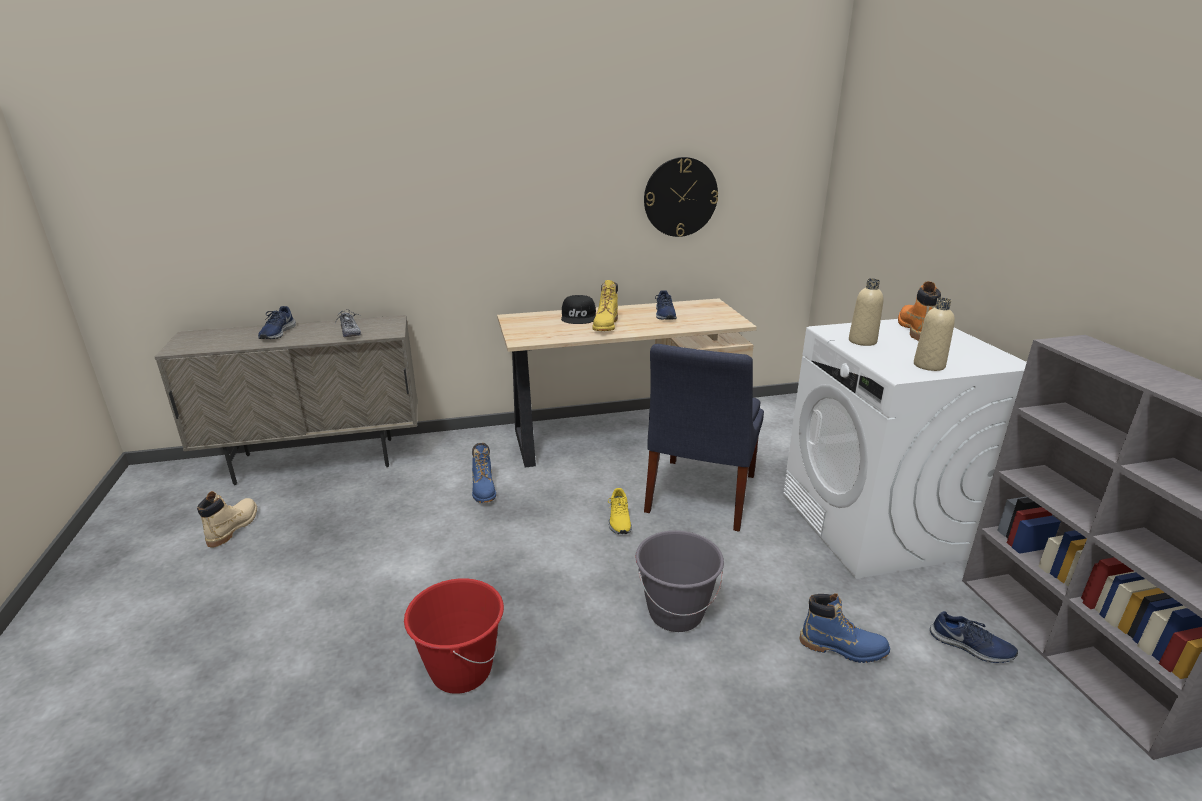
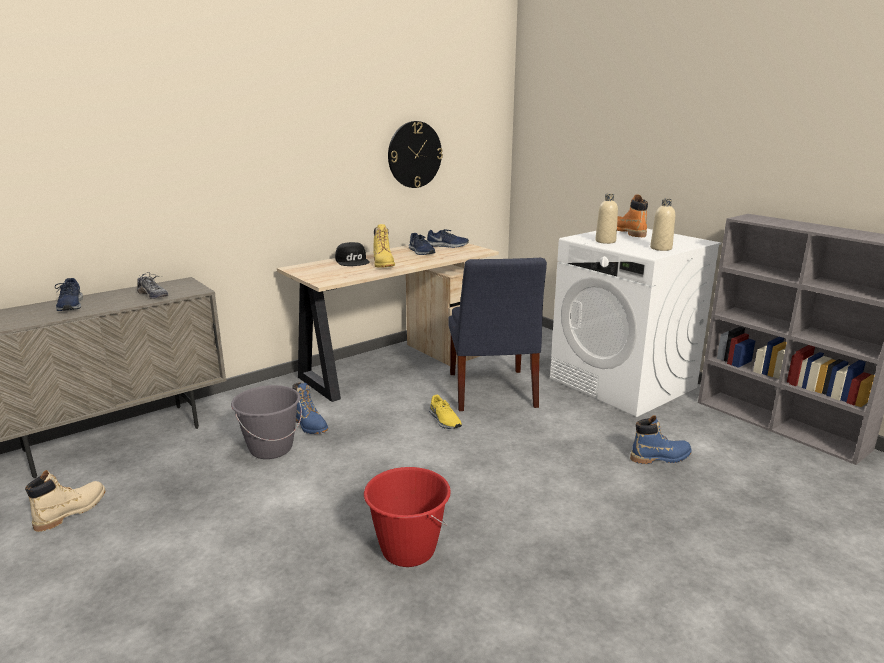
camera: 25 degrees left, 5 degrees down
beige boot [197,491,257,547] -> beige boot turned 45 degrees clockwise [25,470,105,532]
grey bucket [635,531,724,632] -> grey bucket moved to [231,385,302,459]
blue shoe [930,611,1018,663] -> blue shoe moved to [426,229,469,248]

